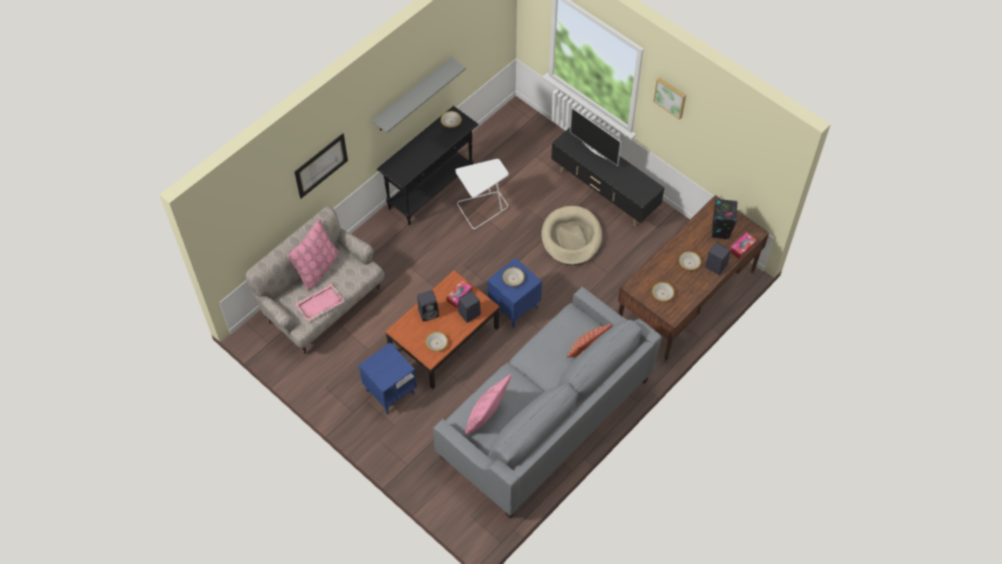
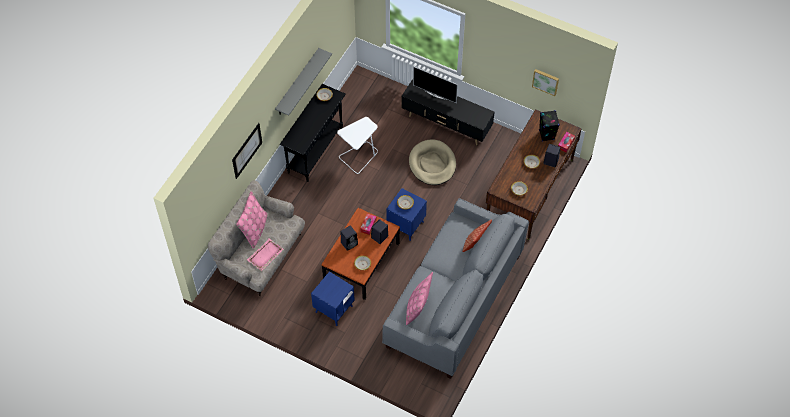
camera: 15 degrees left, 0 degrees up
picture [653,77,686,120] -> picture moved to [532,69,559,96]

